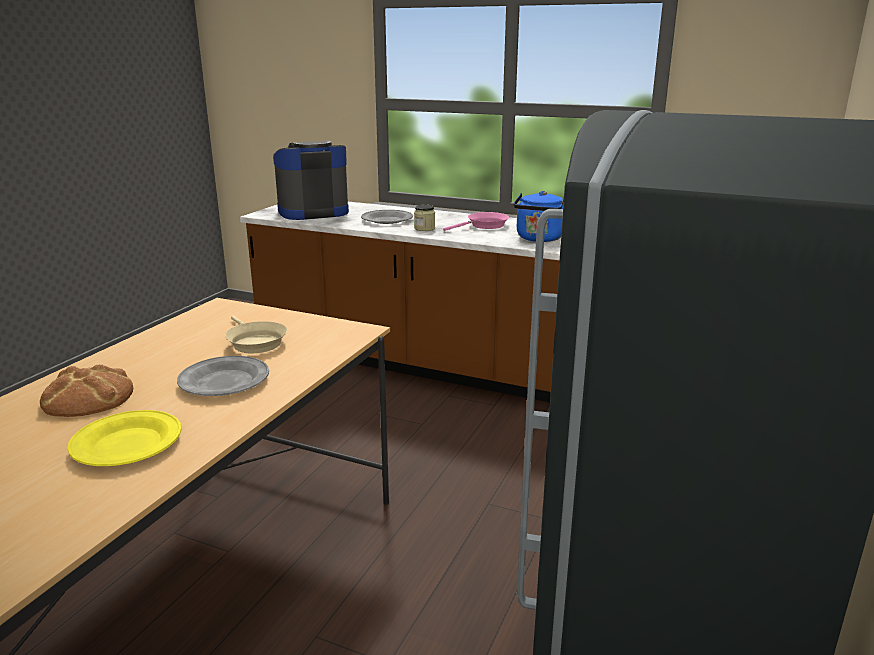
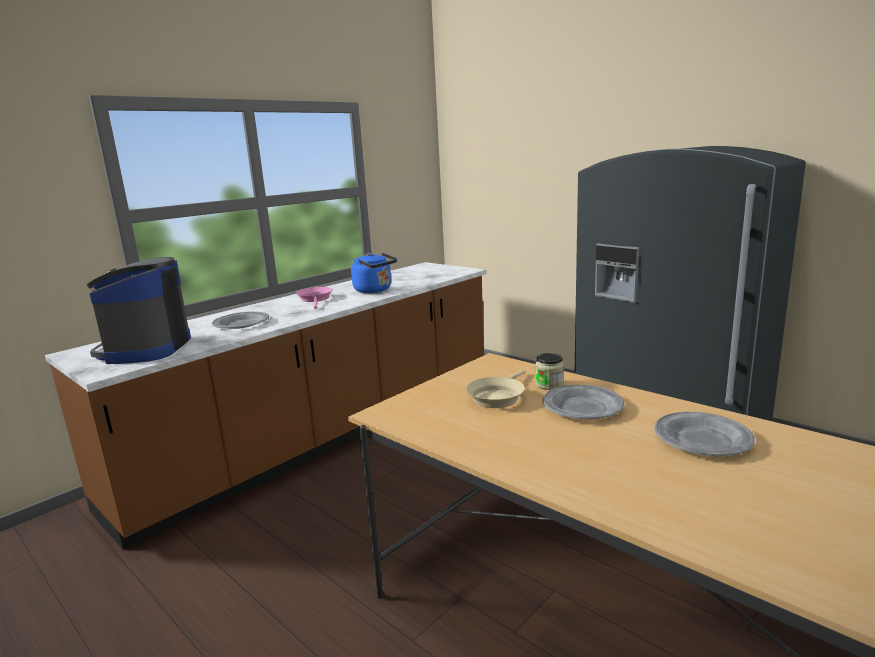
camera: 70 degrees left, 5 degrees down
bread [40,365,133,417] -> none
yellow plate [68,410,182,466] -> grey plate [654,412,755,456]
beige frying pan [225,316,287,353] -> beige frying pan turned 135 degrees clockwise [466,369,526,408]
jar [414,205,435,231] -> jar moved to [535,353,564,390]

